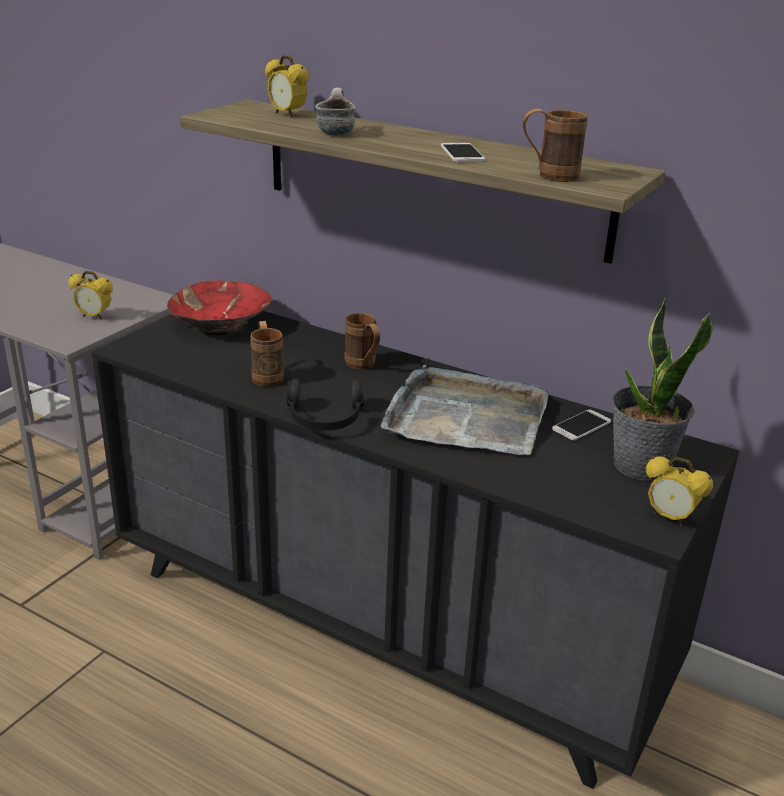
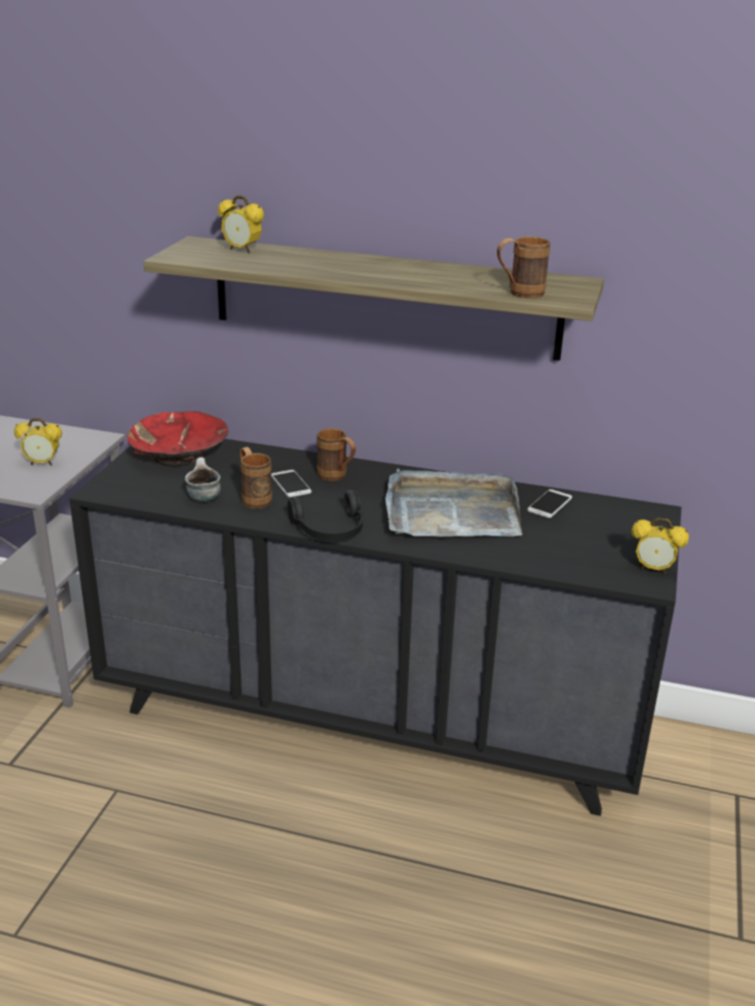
camera: 15 degrees left, 0 degrees up
mug [315,88,355,136] -> mug moved to [185,457,220,502]
phone [441,143,485,162] -> phone moved to [271,470,312,497]
potted plant [612,297,713,481] -> none

